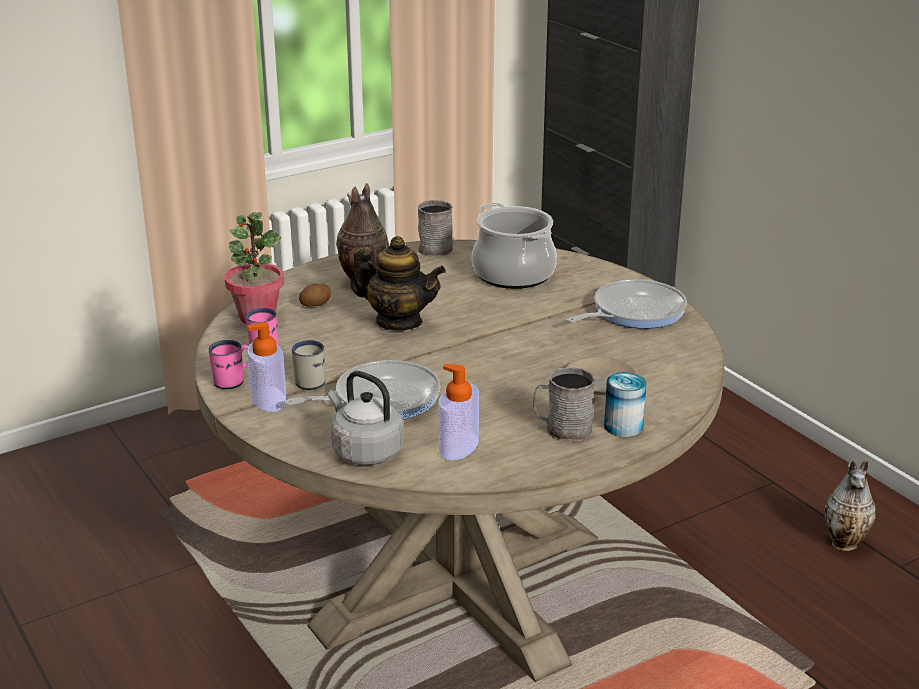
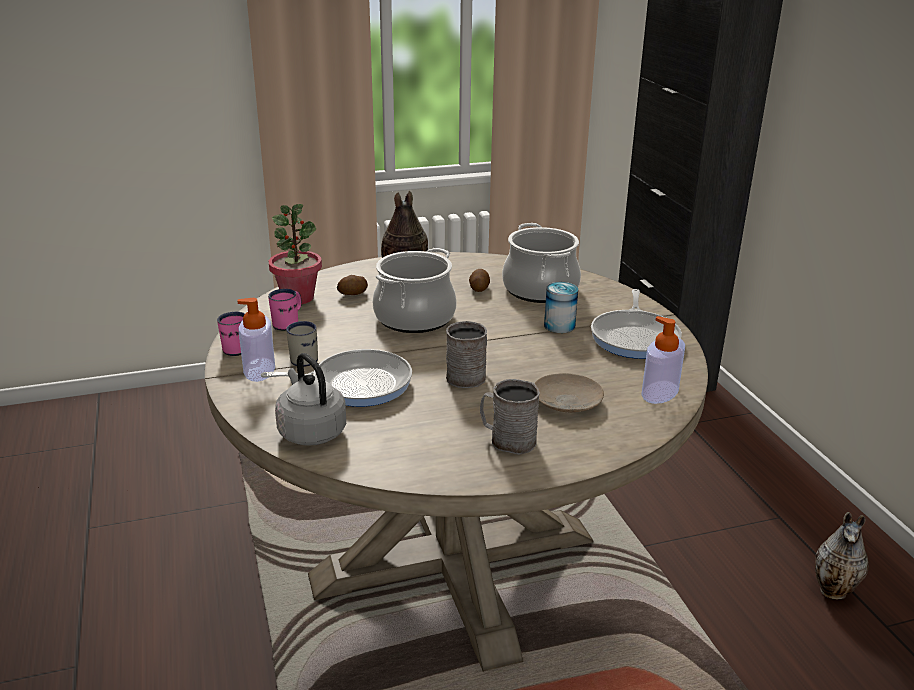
camera: 15 degrees right, 0 degrees up
teapot [350,236,446,330] -> cooking pot [373,248,457,333]
grey mug [418,200,453,257] -> grey mug moved to [446,321,487,388]
soap dispenser [439,364,479,460] -> soap dispenser moved to [641,316,685,404]
frying pan [567,279,687,329] -> frying pan turned 120 degrees clockwise [591,289,682,359]
can [604,372,646,437] -> can moved to [544,282,578,333]
none -> potato [469,269,490,292]

